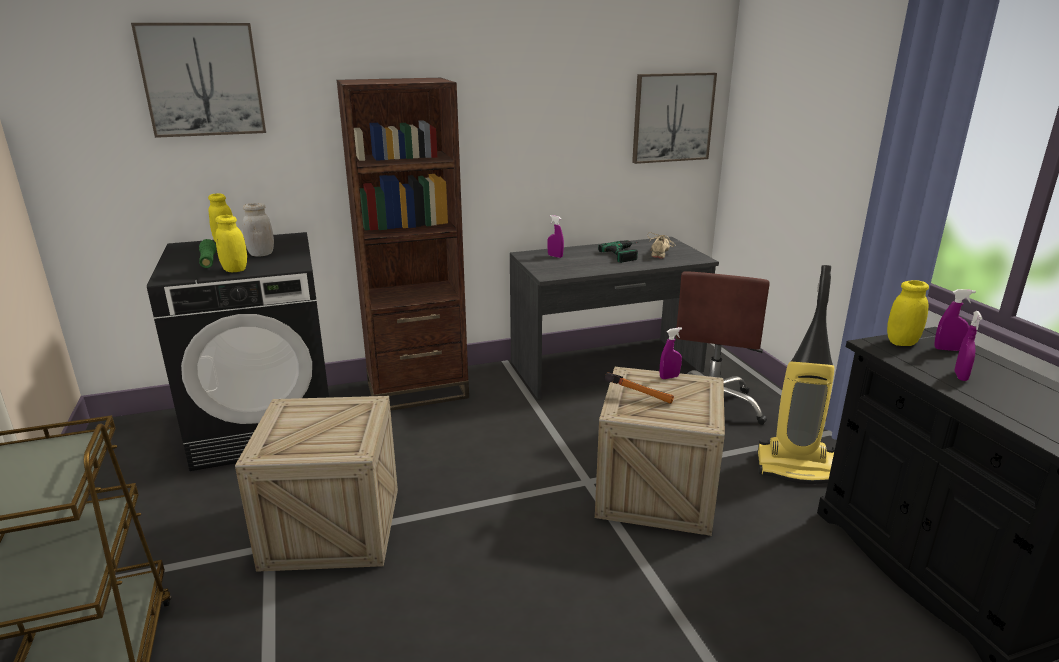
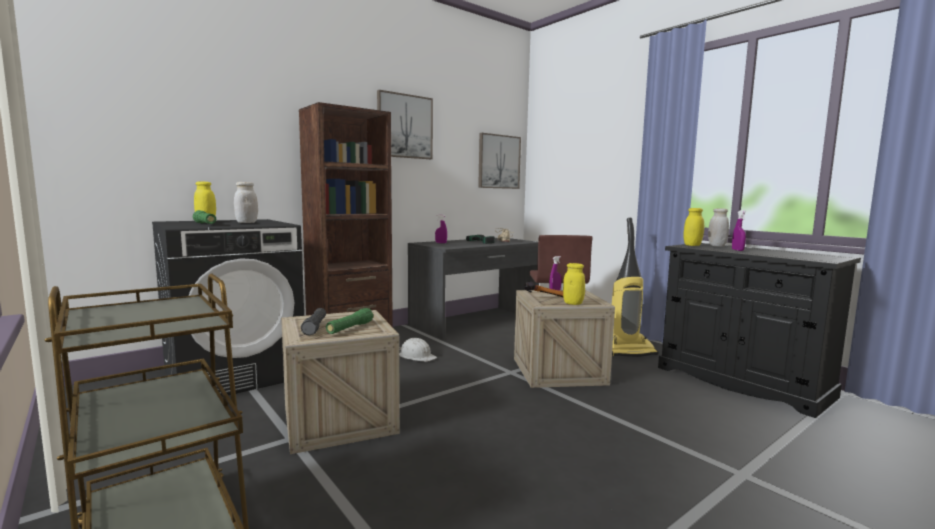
camera: 20 degrees left, 15 degrees down
picture [131,23,266,138] -> picture moved to [377,90,433,159]
yellow jar [215,215,247,272] -> yellow jar moved to [563,263,585,305]
purple spray bottle [935,289,976,351] -> white jar [708,208,729,247]
none -> black flashlight [301,308,326,335]
none -> green flashlight [326,308,373,334]
none -> white hard hat [399,338,437,362]

